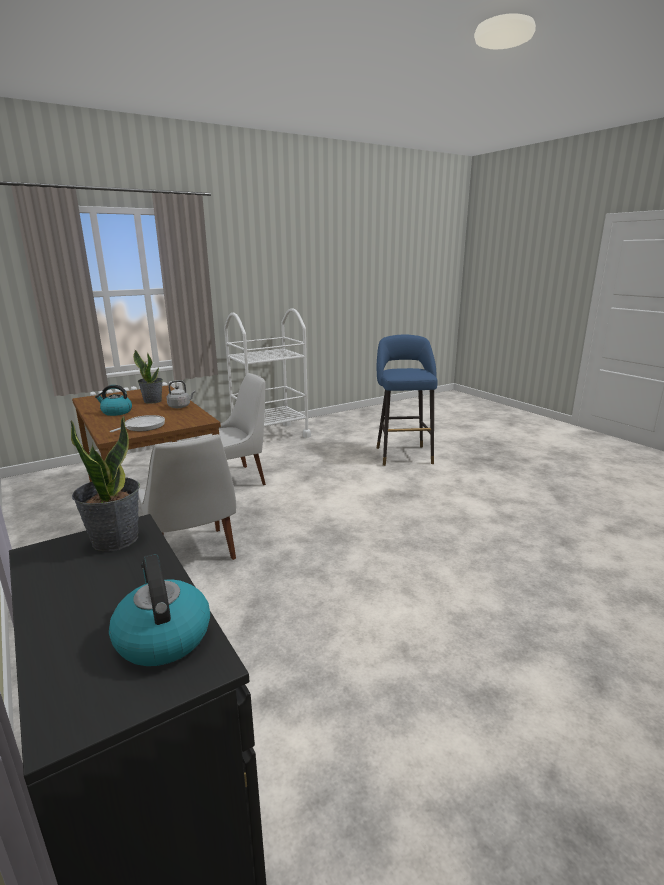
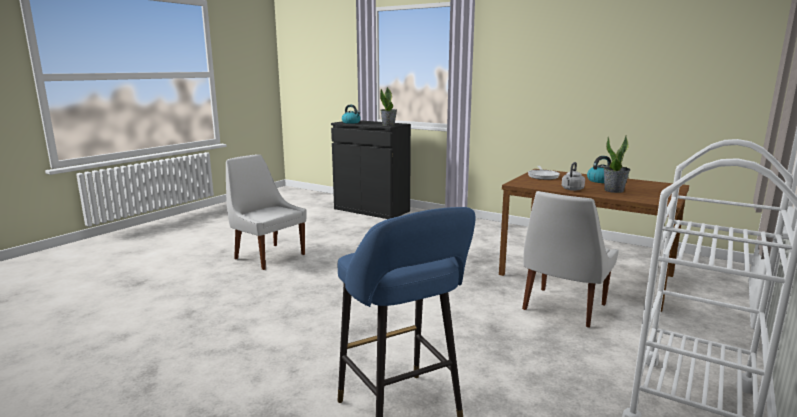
camera: 155 degrees right, 5 degrees down
white chair [138,434,236,560] -> white chair moved to [226,154,307,270]

